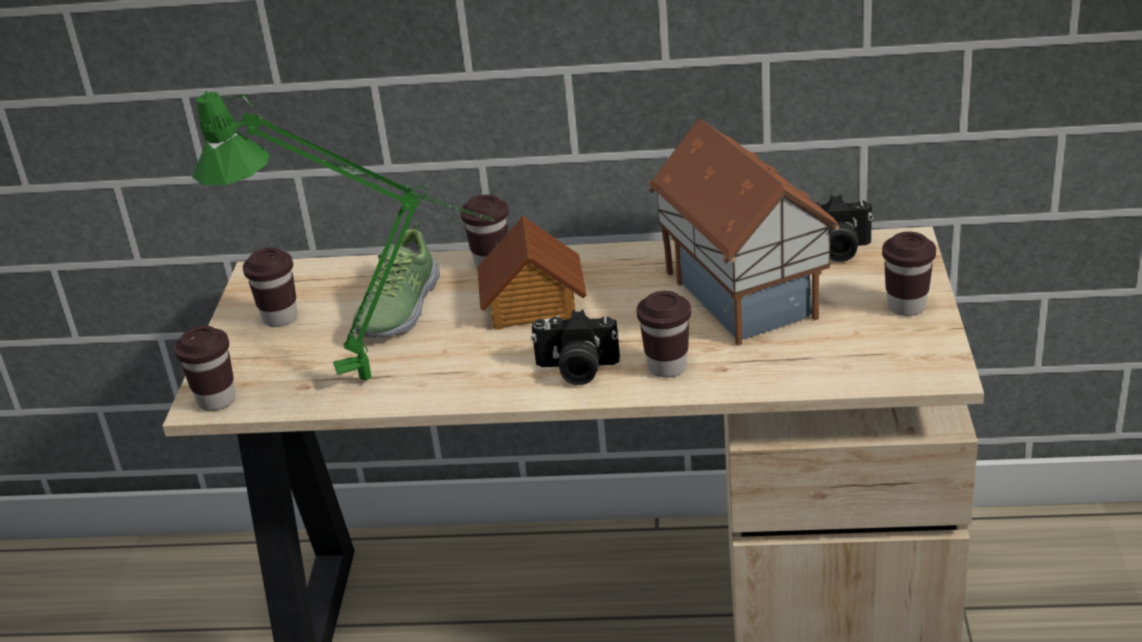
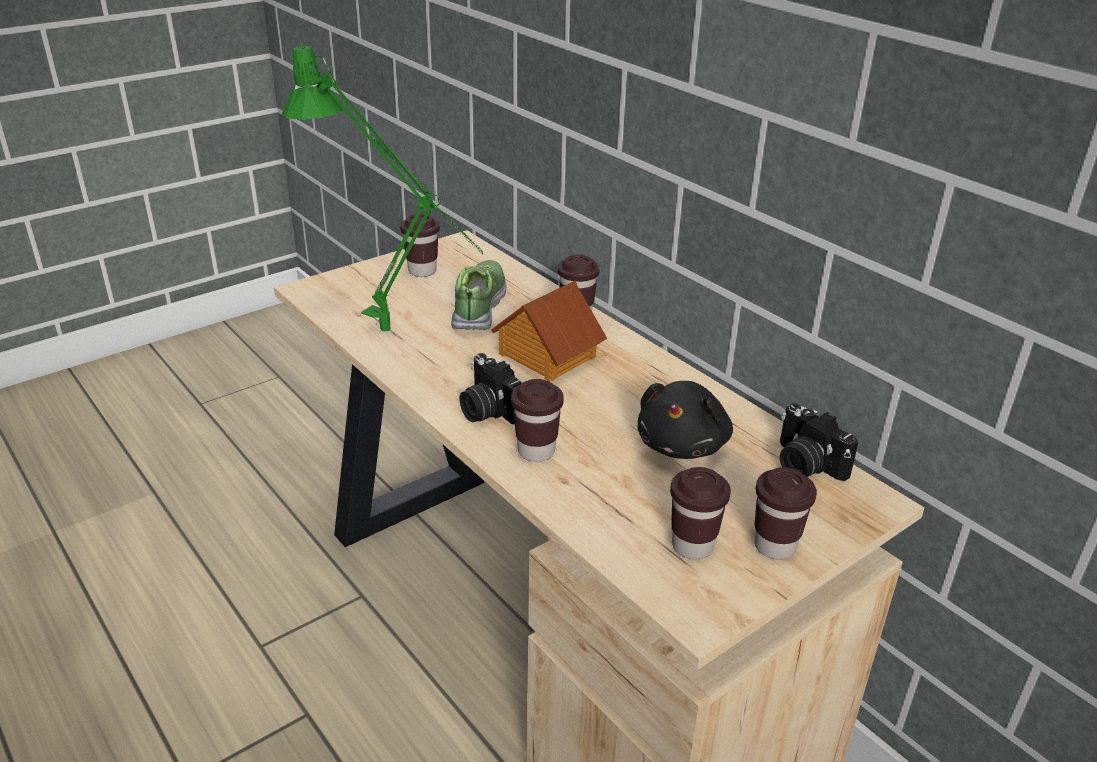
camera: 45 degrees right, 0 degrees up
brown cup [174,326,235,411] -> brown cup moved to [670,467,731,559]
shoe [352,222,440,338] -> shoe turned 120 degrees clockwise [451,260,506,330]
toy house [648,119,840,346] -> black plush toy [637,381,733,459]

